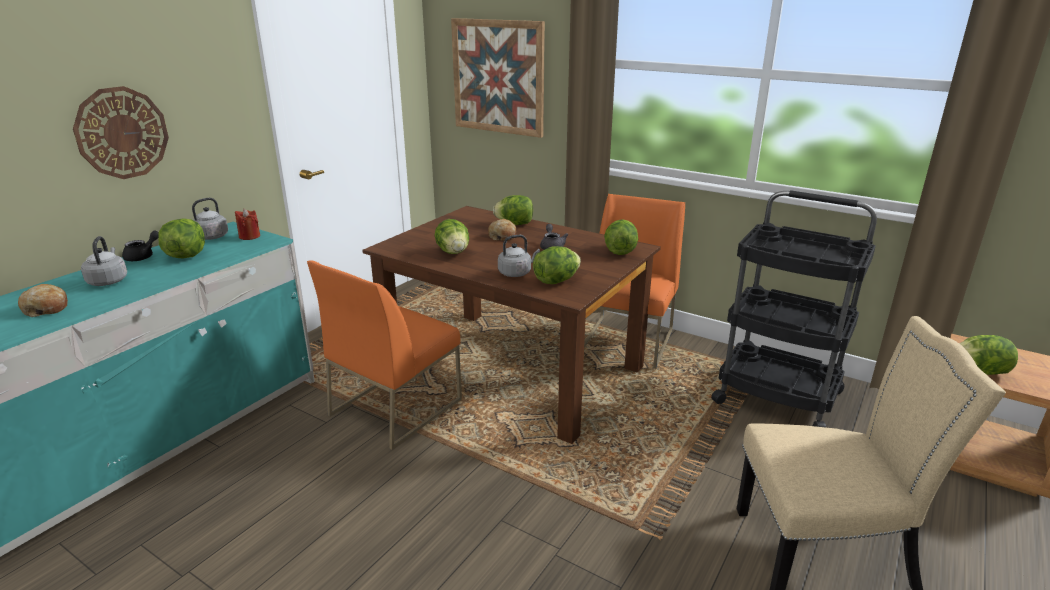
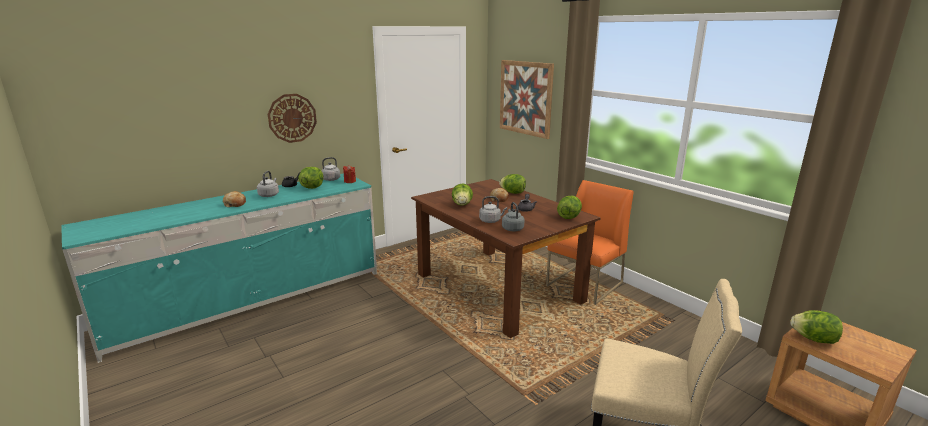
camera: 20 degrees right, 5 degrees down
orange chair [307,260,462,450] -> none
lettuce [533,246,581,284] -> grey kettle [502,202,524,231]
black cart [711,190,877,428] -> none

